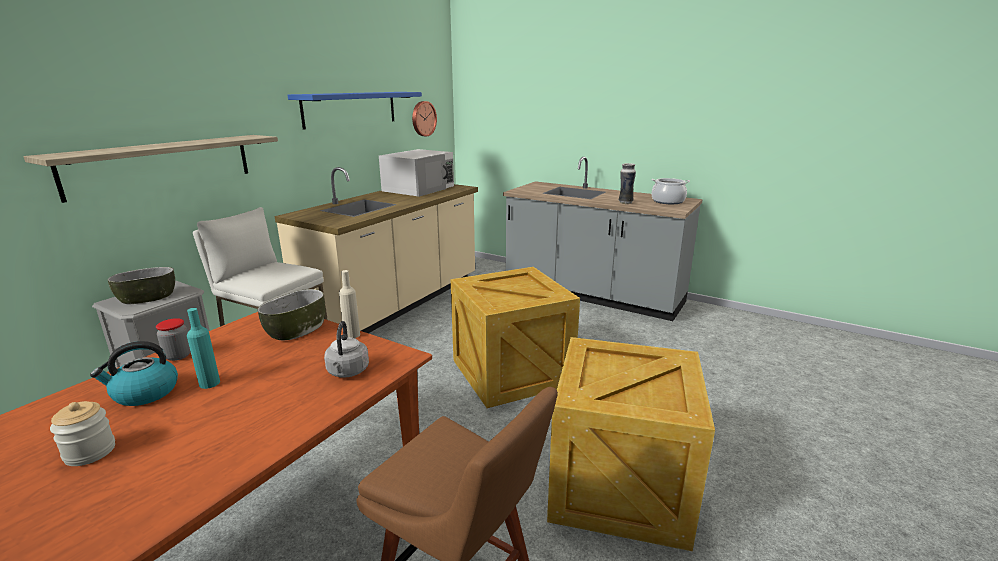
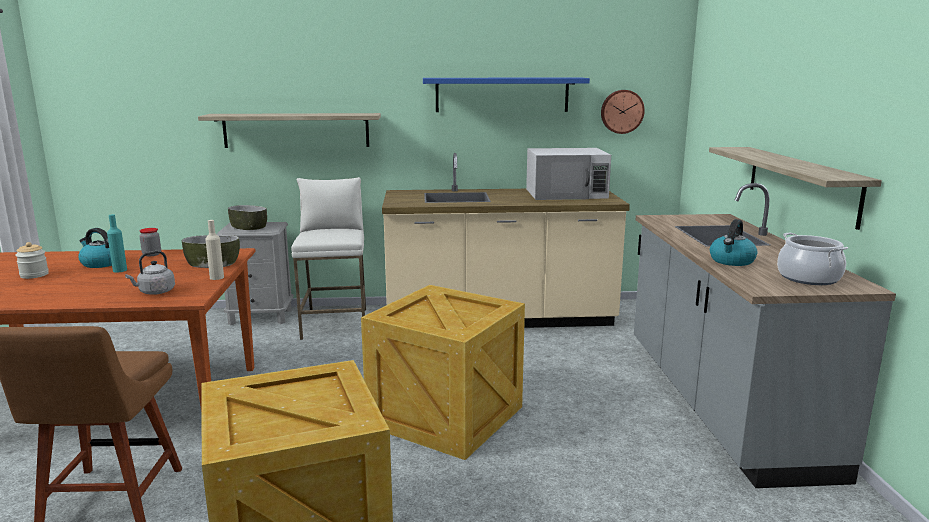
camera: 55 degrees right, 5 degrees down
vase [619,163,636,204] -> kettle [710,219,758,266]
none -> shelf [709,147,882,230]

